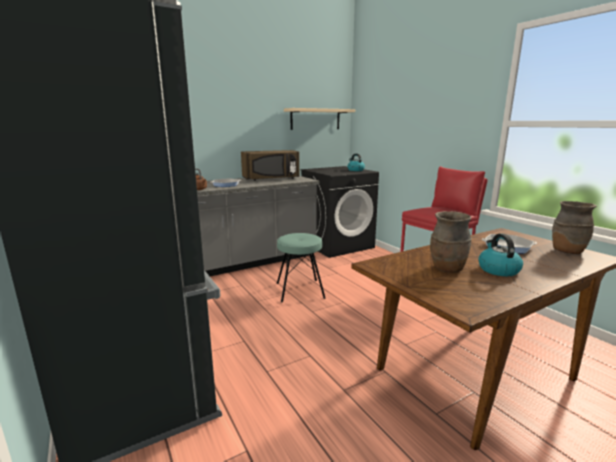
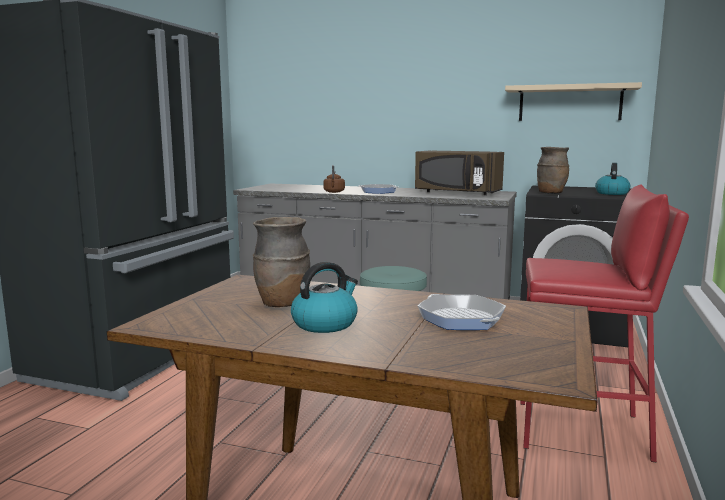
camera: 50 degrees right, 5 degrees down
brown vase [552,201,597,254] -> brown vase moved to [537,147,569,194]

